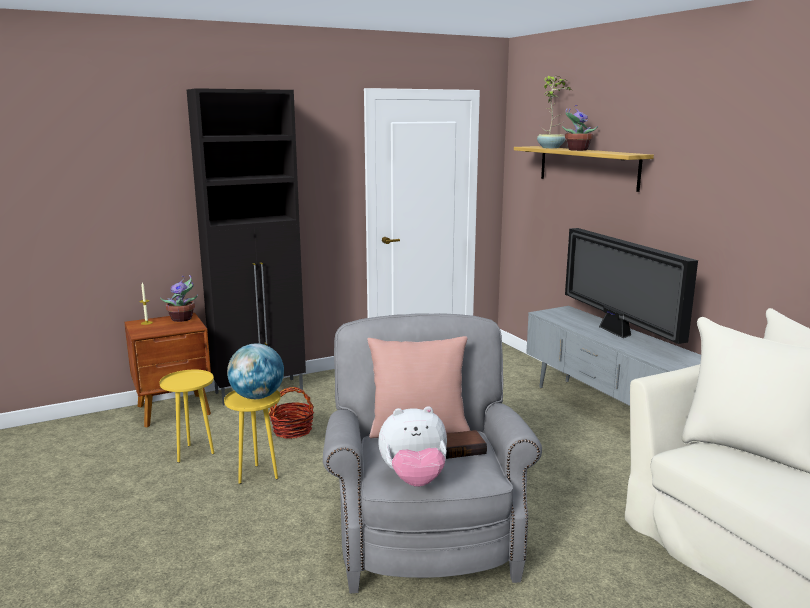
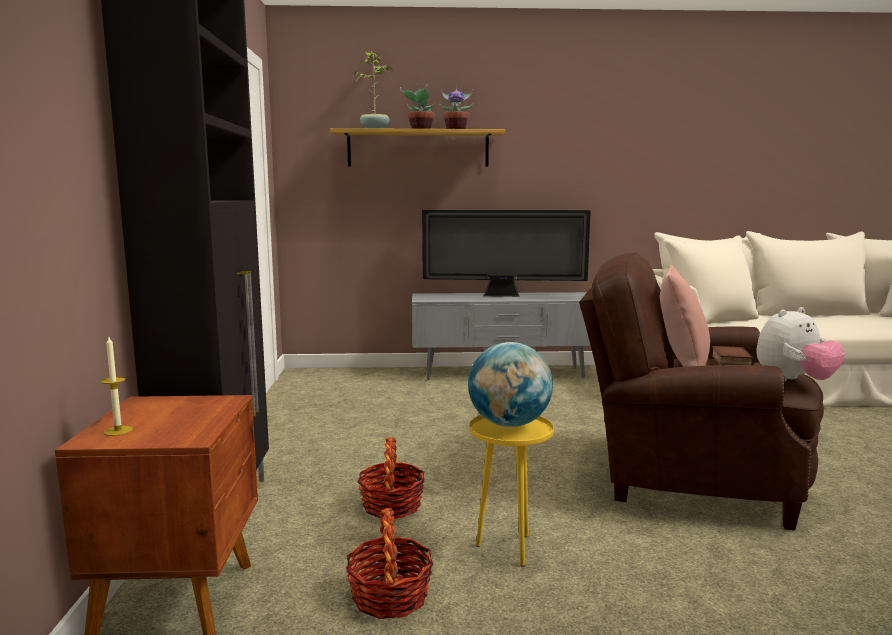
camera: 65 degrees left, 5 degrees down
yellow side table [159,369,215,463] -> basket [346,508,433,619]
potted plant [160,275,198,322] -> potted plant moved to [439,85,473,129]
grey armchair [323,313,542,593] -> brown armchair [579,252,824,531]
plush toy [378,407,447,487] -> plush toy turned 45 degrees clockwise [756,307,845,381]

